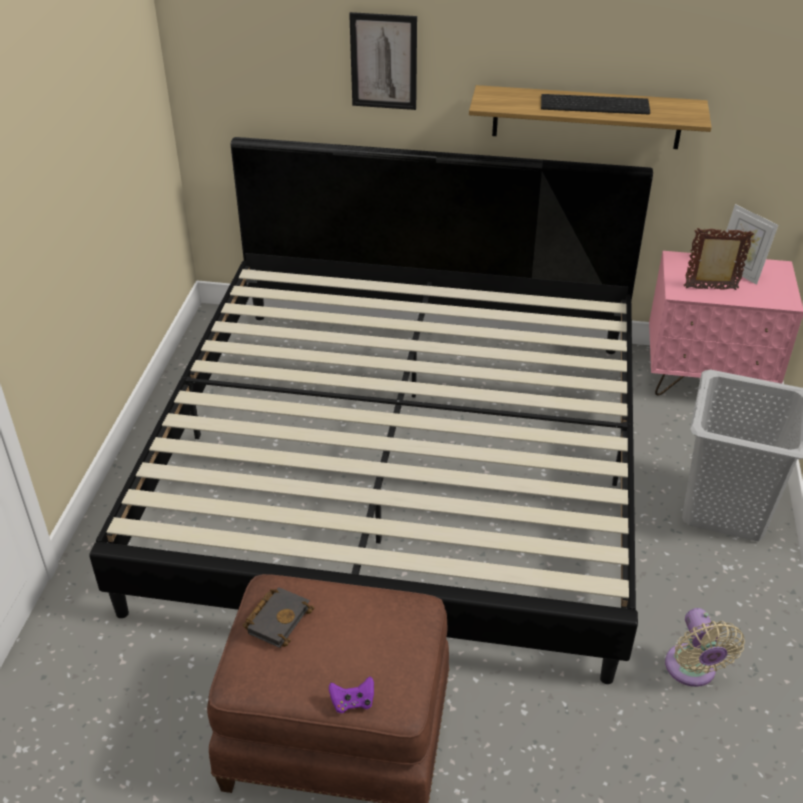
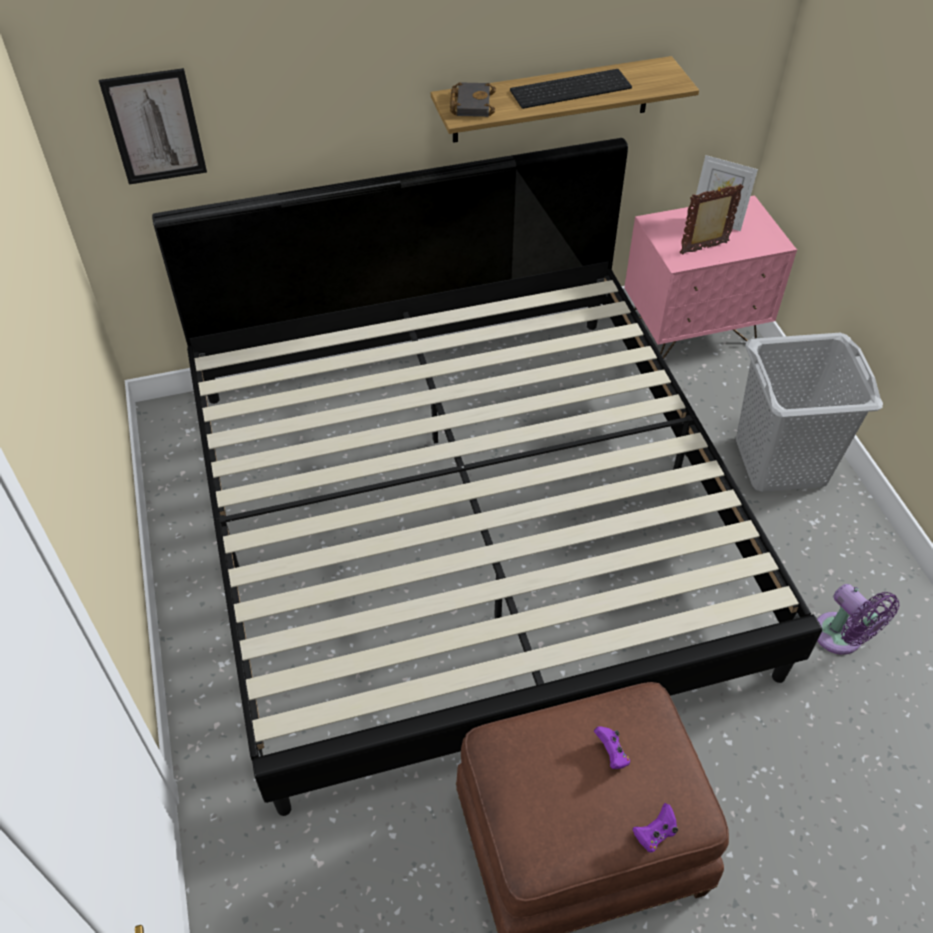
camera: 25 degrees left, 10 degrees up
black book [243,587,314,648] -> black book moved to [450,82,496,117]
picture [349,12,417,110] -> picture moved to [99,68,207,185]
beige fan [665,608,745,687] -> purple fan [817,584,899,655]
none -> purple game controller [594,726,630,769]

